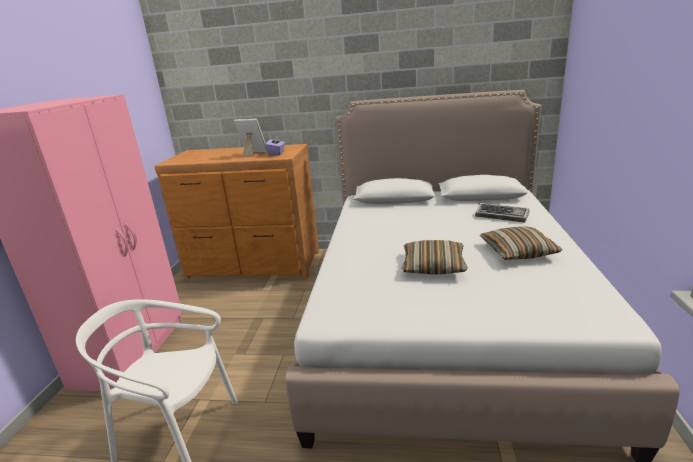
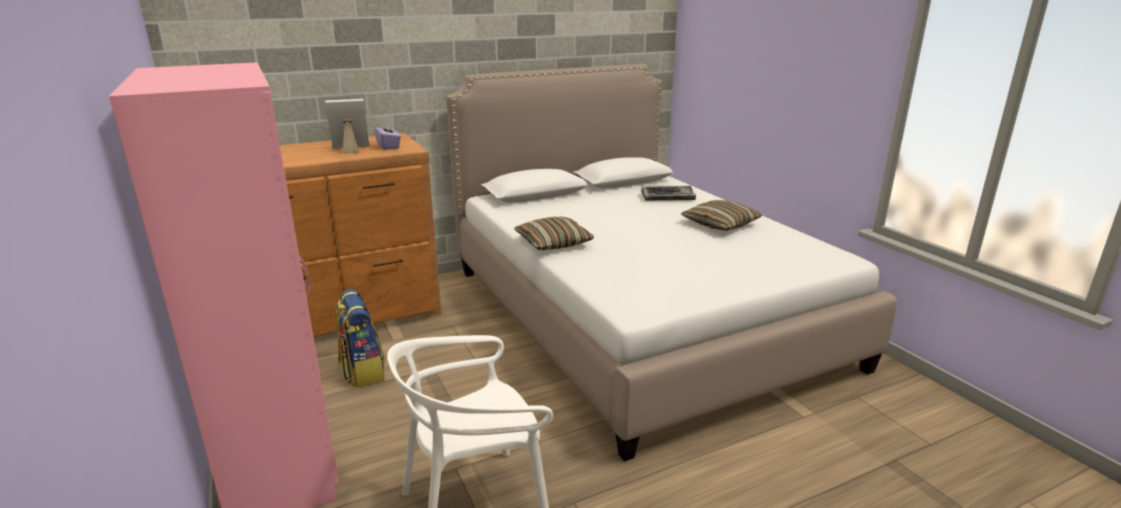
camera: 35 degrees left, 0 degrees up
pillow [402,240,468,274] -> pillow moved to [514,217,594,250]
none -> backpack [336,289,385,388]

